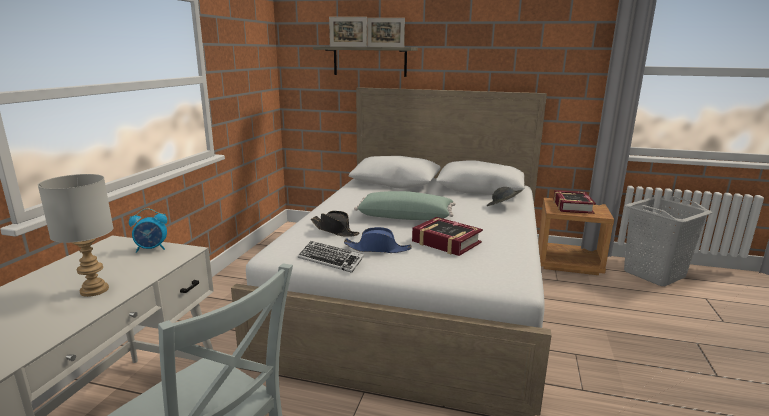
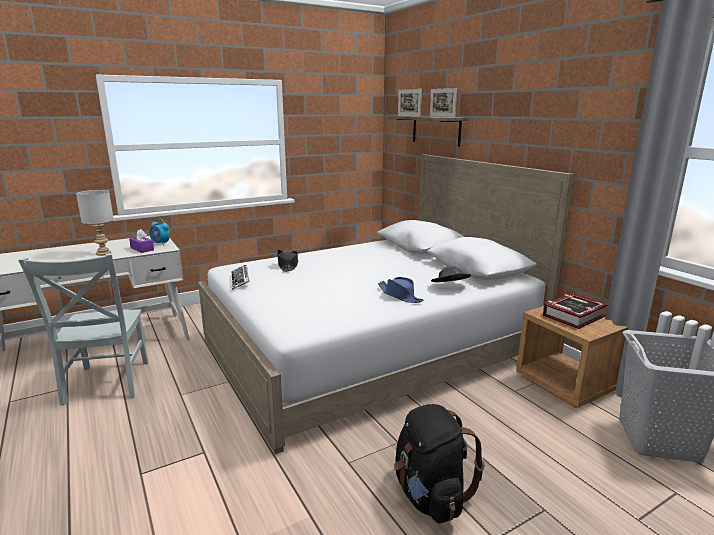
camera: 45 degrees right, 0 degrees up
blue hat [344,227,412,253] -> blue hat moved to [378,277,423,303]
green pillow [354,191,456,220] -> none
book [412,217,483,256] -> none
none -> purple tissue box [129,229,154,253]
none -> black backpack [394,404,485,523]

